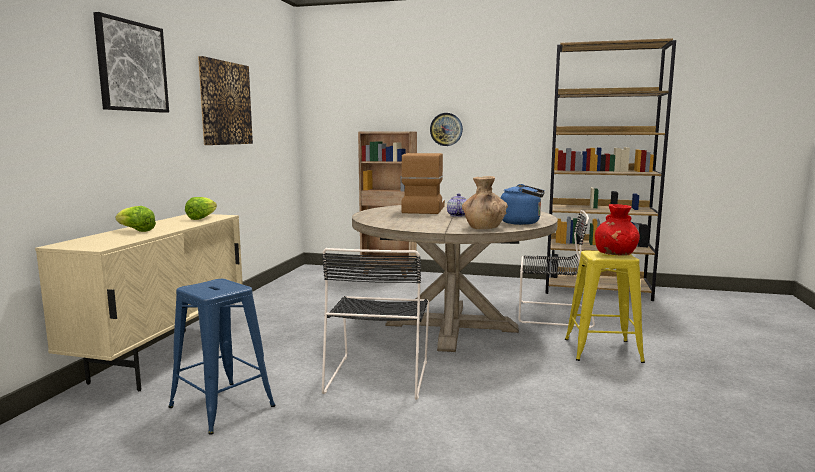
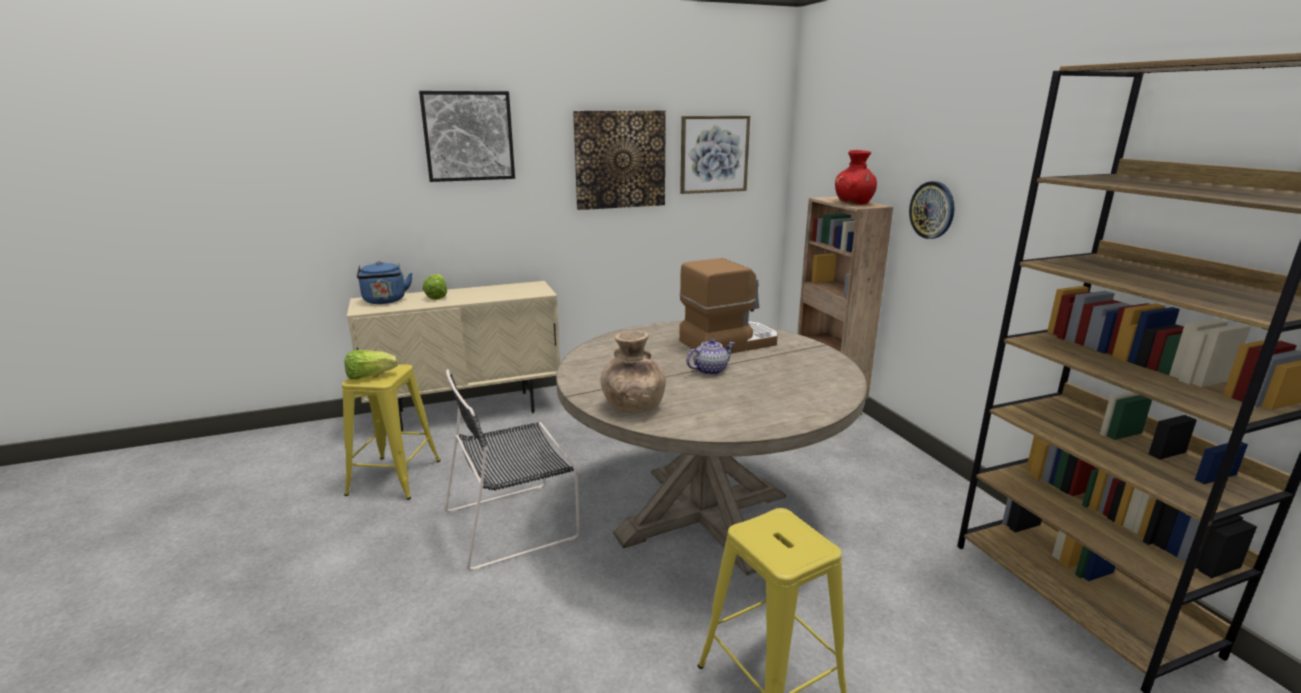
camera: 55 degrees right, 10 degrees up
blue stool [168,279,276,434] -> yellow stool [342,365,441,500]
lettuce [185,197,217,220] -> lettuce moved to [345,350,398,379]
blue kettle [501,184,545,225] -> blue kettle moved to [357,261,413,304]
black chair [519,210,595,328] -> none
red vase [595,204,640,256] -> red vase moved to [835,150,877,205]
none -> picture [680,116,750,194]

